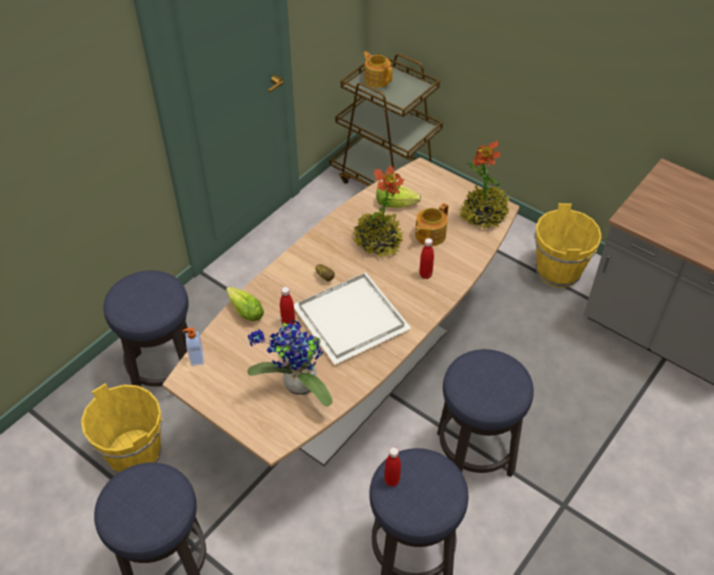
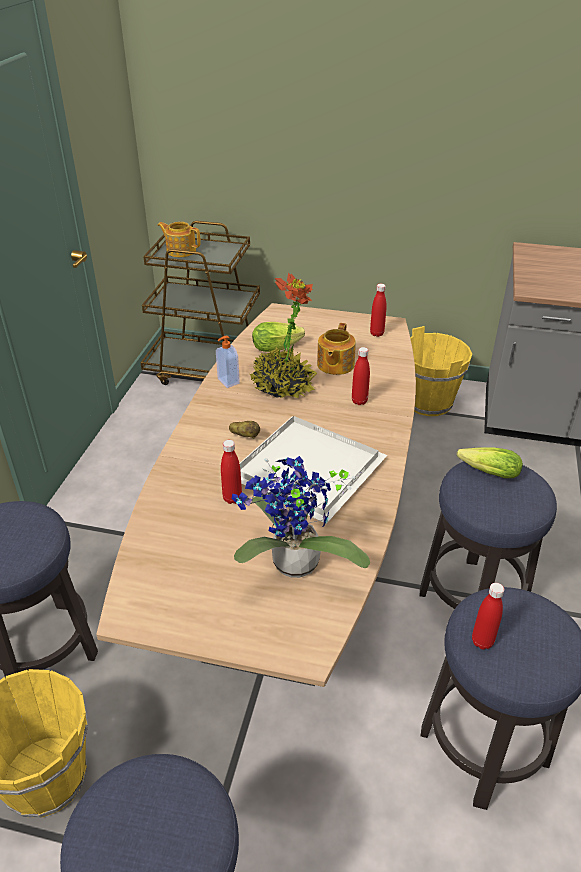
camera: 25 degrees left, 10 degrees down
soap dispenser [182,328,204,366] -> soap dispenser moved to [216,336,240,388]
lettuce [226,287,264,321] -> lettuce moved to [457,447,523,478]
potted plant [459,140,510,229] -> red bottle [370,284,387,337]

